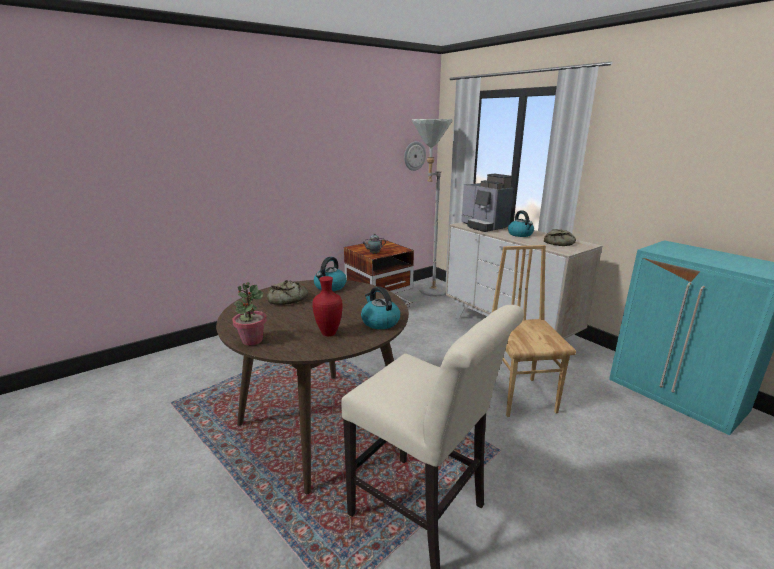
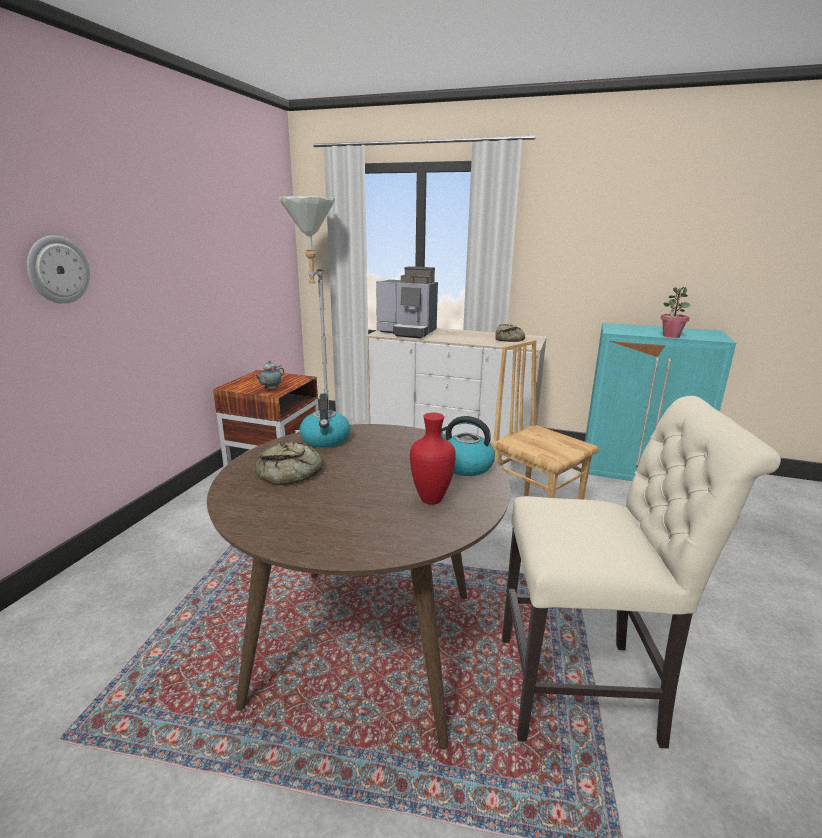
camera: 35 degrees left, 0 degrees up
potted plant [232,282,267,346] -> potted plant moved to [661,287,690,338]
wall clock [404,141,426,171] -> wall clock moved to [27,235,90,304]
kettle [508,210,534,237] -> none

